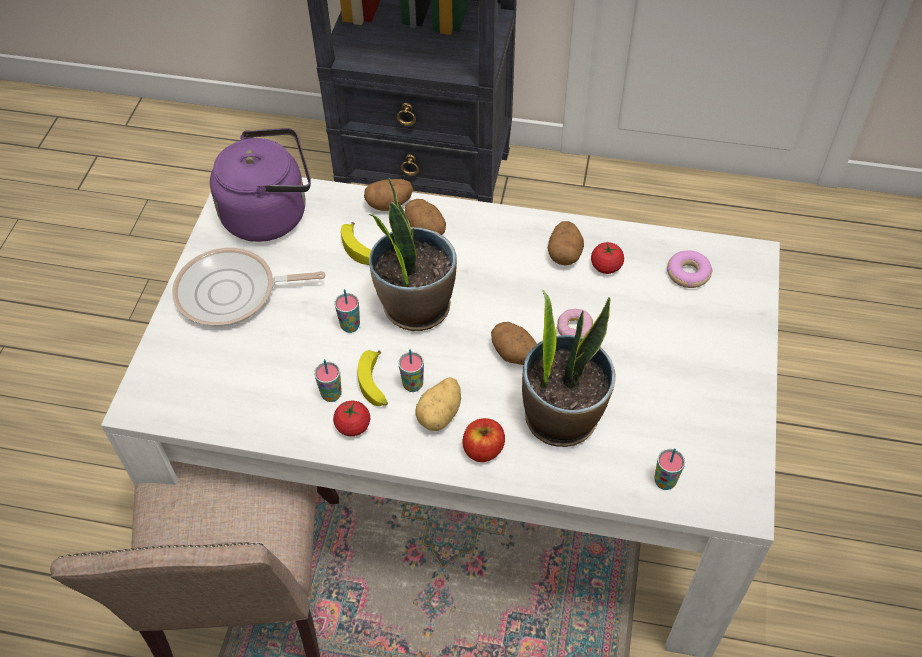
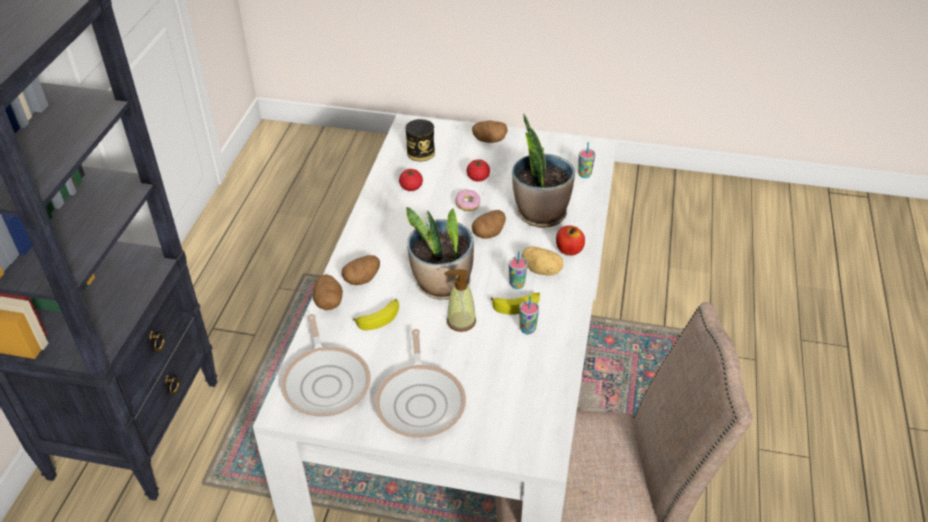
camera: 90 degrees left, 10 degrees down
purple kettle [210,128,311,242] -> frying pan [281,314,371,417]
tomato [333,401,370,436] -> tomato moved to [467,159,490,182]
cup [334,289,360,333] -> soap dispenser [445,269,476,332]
potato [548,221,584,265] -> potato moved to [472,120,508,143]
donut [667,250,713,288] -> can [406,119,435,161]

